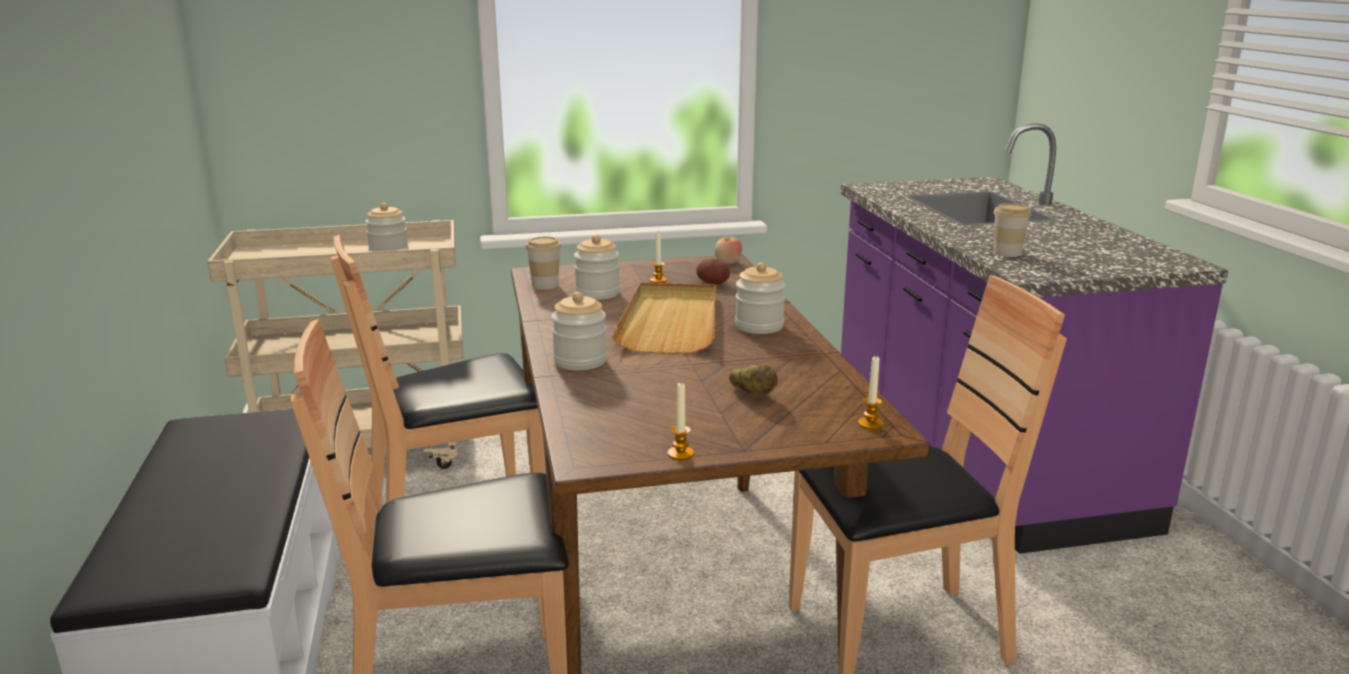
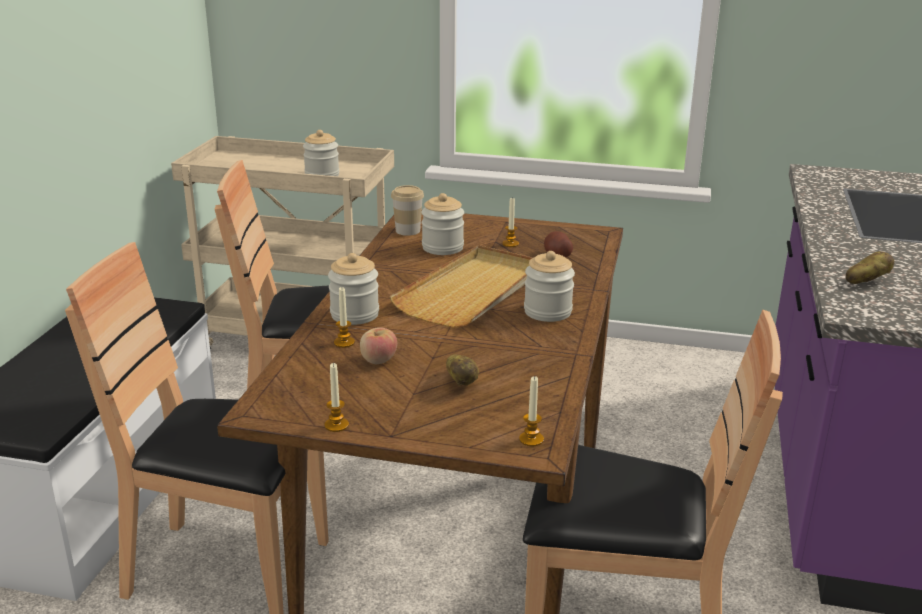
camera: 25 degrees right, 5 degrees up
apple [714,237,742,264] -> apple moved to [360,327,397,364]
cup [993,203,1031,257] -> potato [846,251,895,284]
none -> candle [334,287,355,348]

